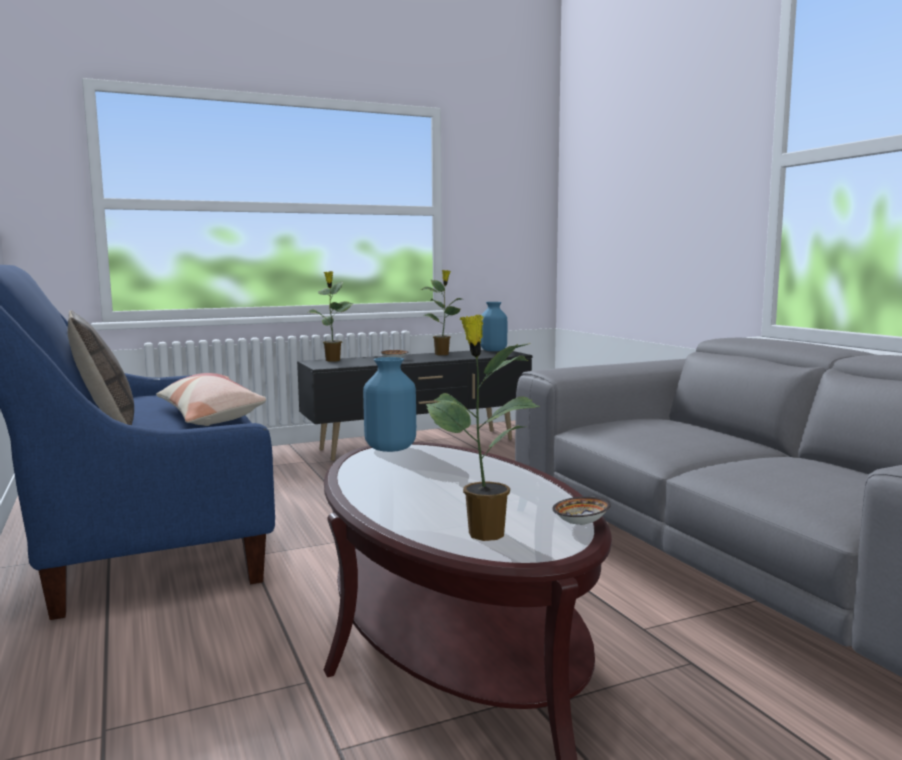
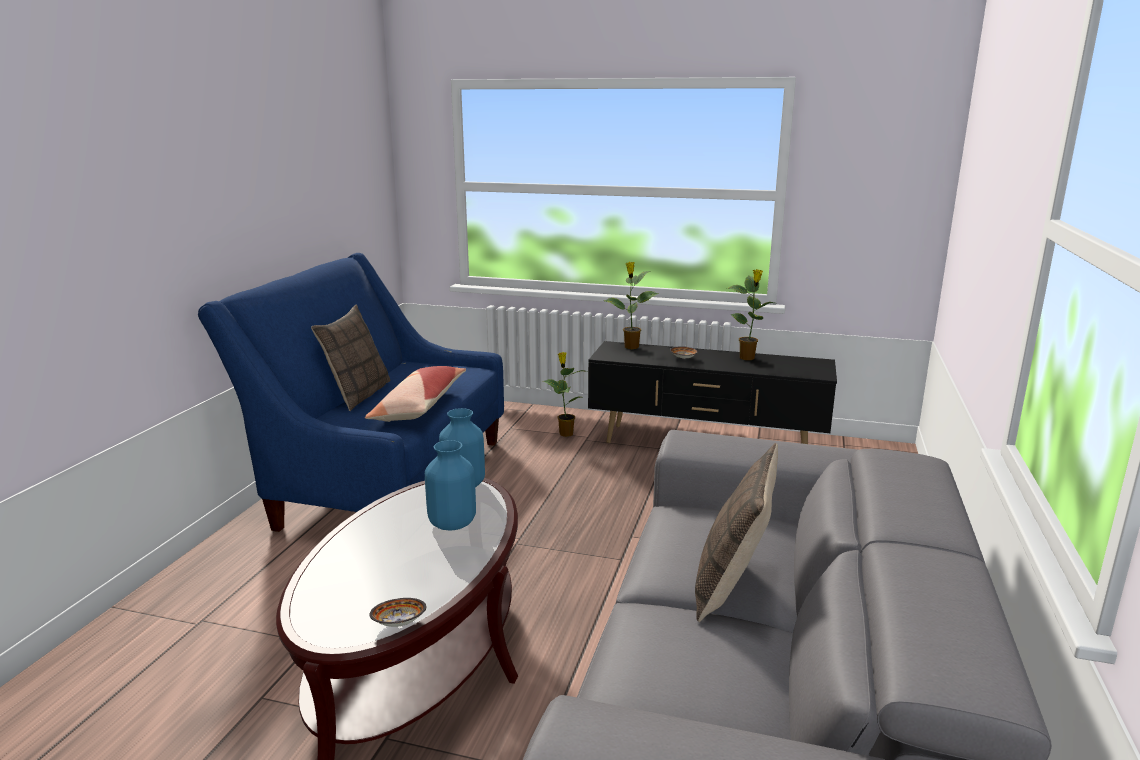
camera: 40 degrees right, 10 degrees up
potted plant [426,315,540,541] -> potted plant moved to [543,352,587,437]
blue vase [480,302,507,351] -> blue vase moved to [425,440,476,531]
none -> pillow [695,443,778,622]

